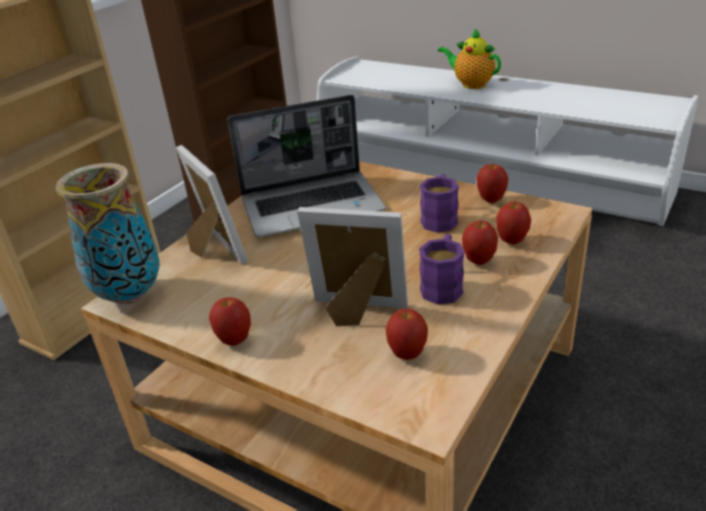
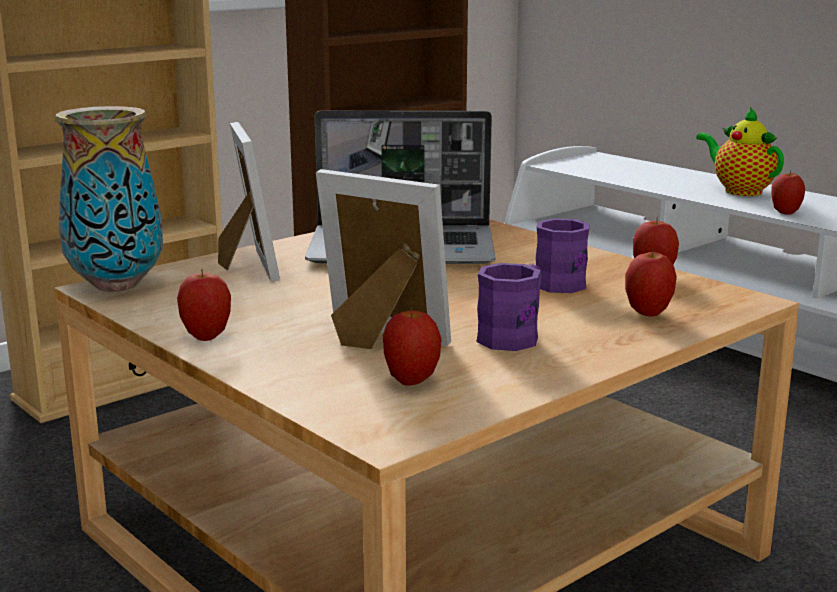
camera: 15 degrees right, 15 degrees down
apple [462,220,498,265] -> apple moved to [771,170,805,215]

